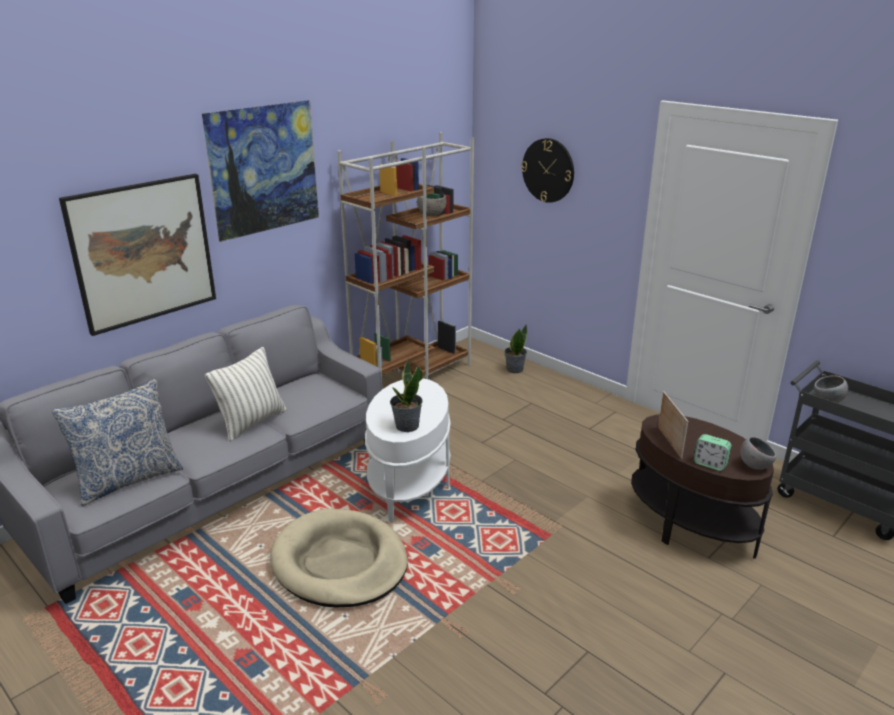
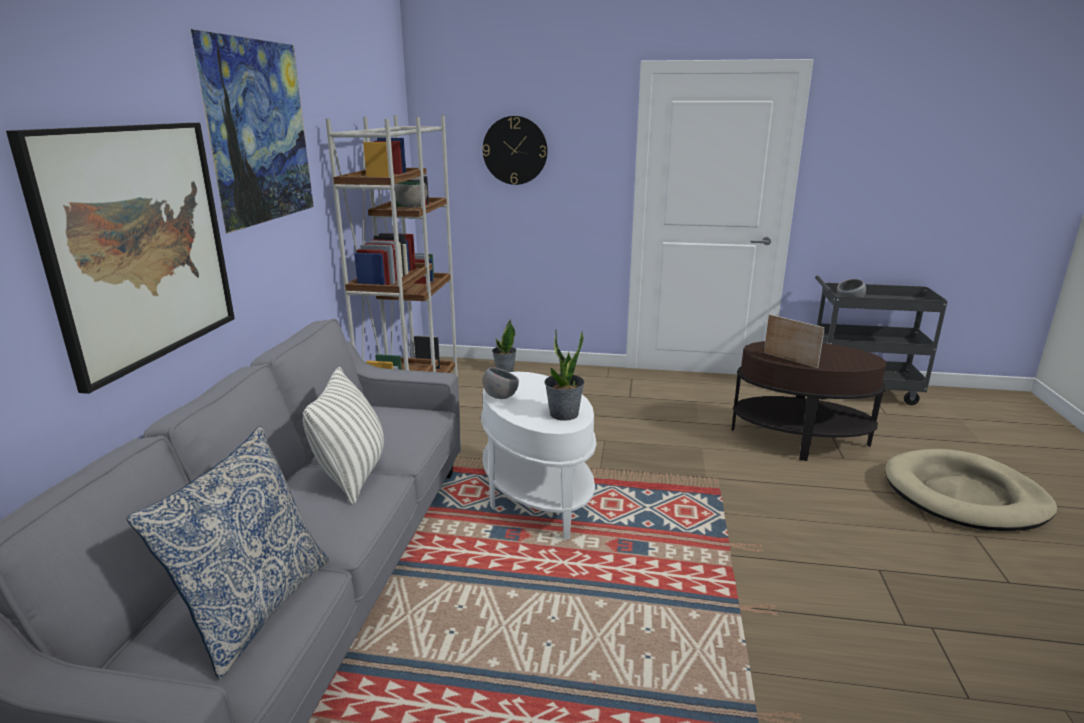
camera: 35 degrees left, 5 degrees down
beige dog bed [270,509,408,608] -> beige dog bed moved to [885,449,1057,531]
alarm clock [694,434,731,471] -> none
grey bowl [740,437,776,470] -> grey bowl moved to [483,367,519,399]

